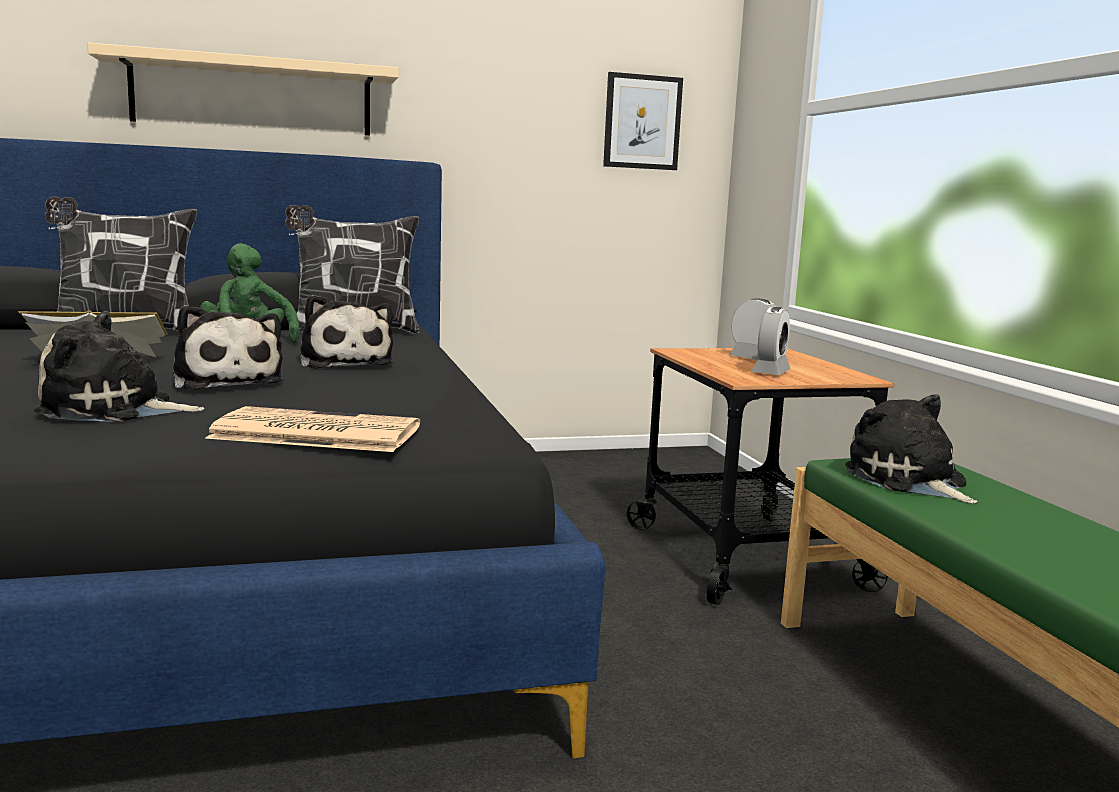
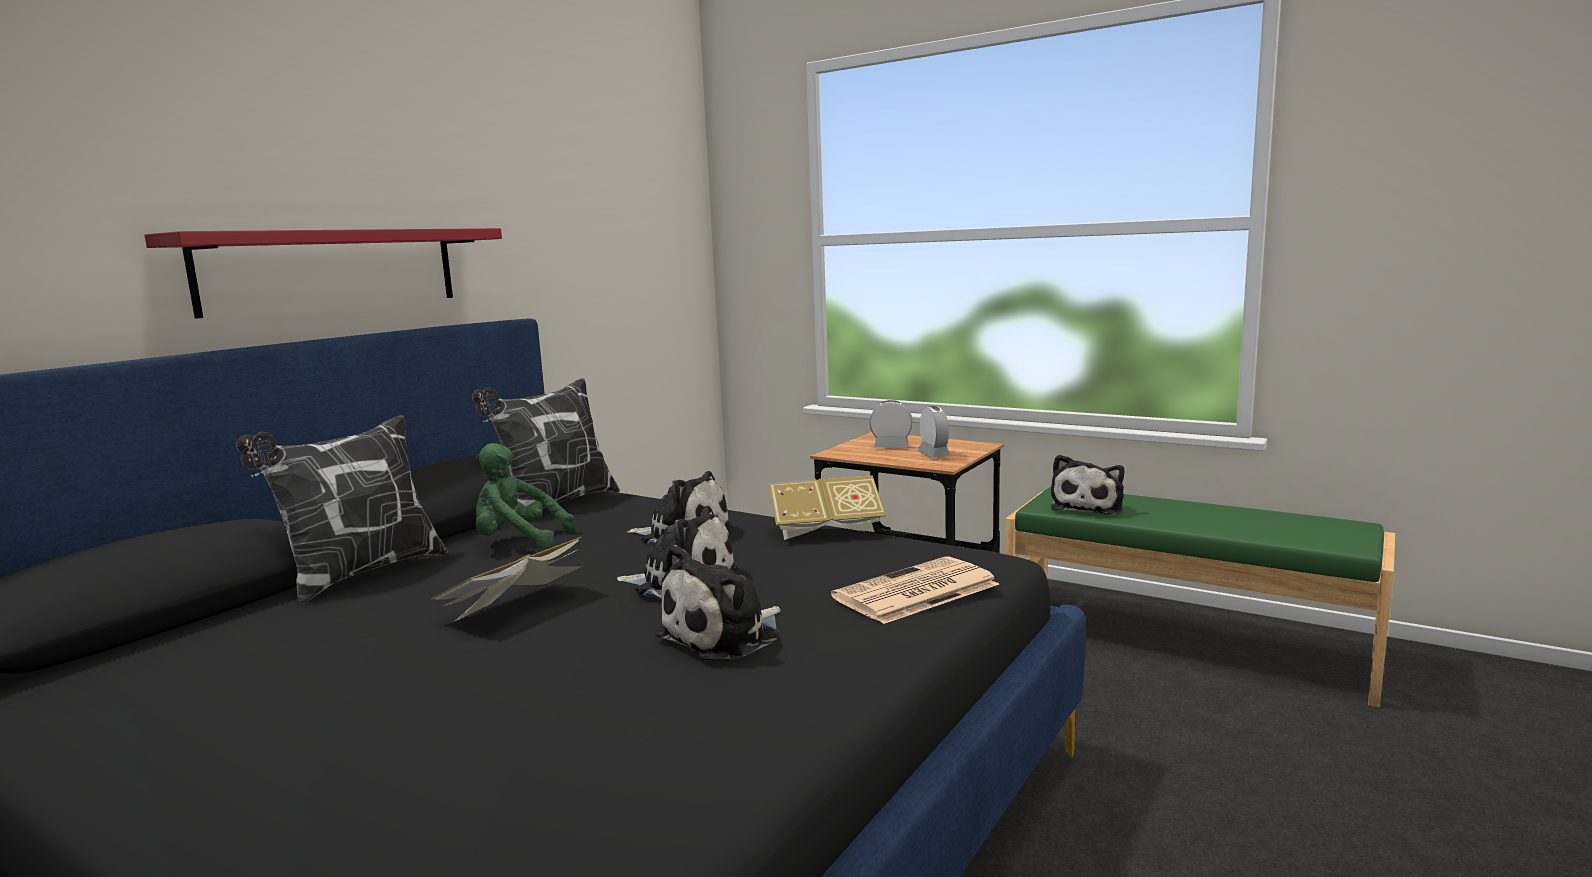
camera: 40 degrees left, 0 degrees up
beige shelf [87,42,399,136] -> red shelf [144,228,502,319]
picture [603,72,683,170] -> none
plush toy [845,394,977,504] -> plush toy turned 90 degrees counterclockwise [1051,455,1124,515]
none -> book [768,475,886,540]

